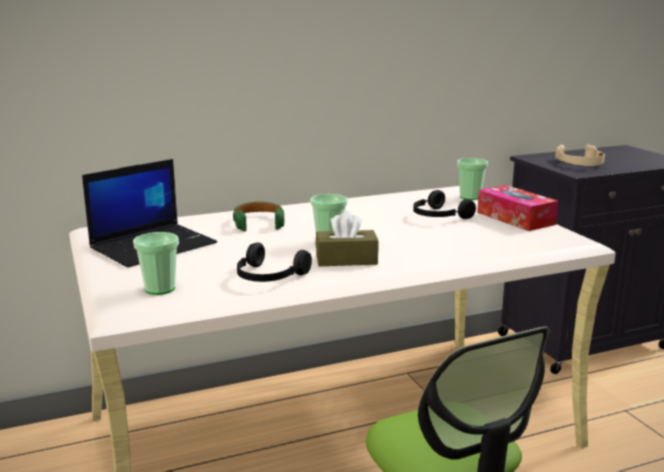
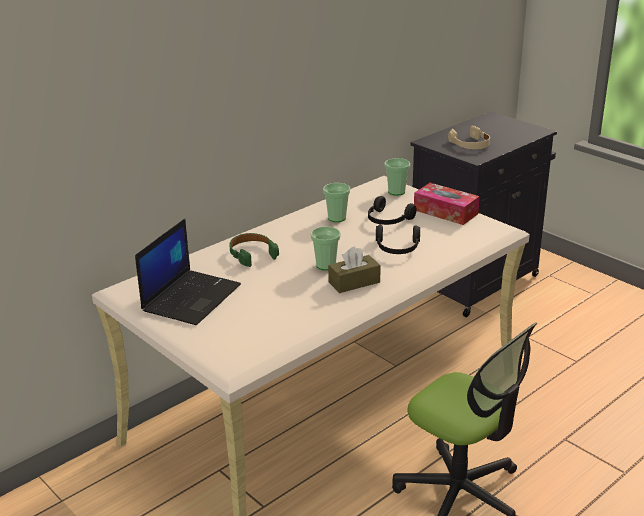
camera: 20 degrees left, 10 degrees up
cup [133,232,179,295] -> cup moved to [323,183,350,222]
black headphones [237,243,312,282] -> black headphones moved to [376,225,420,254]

